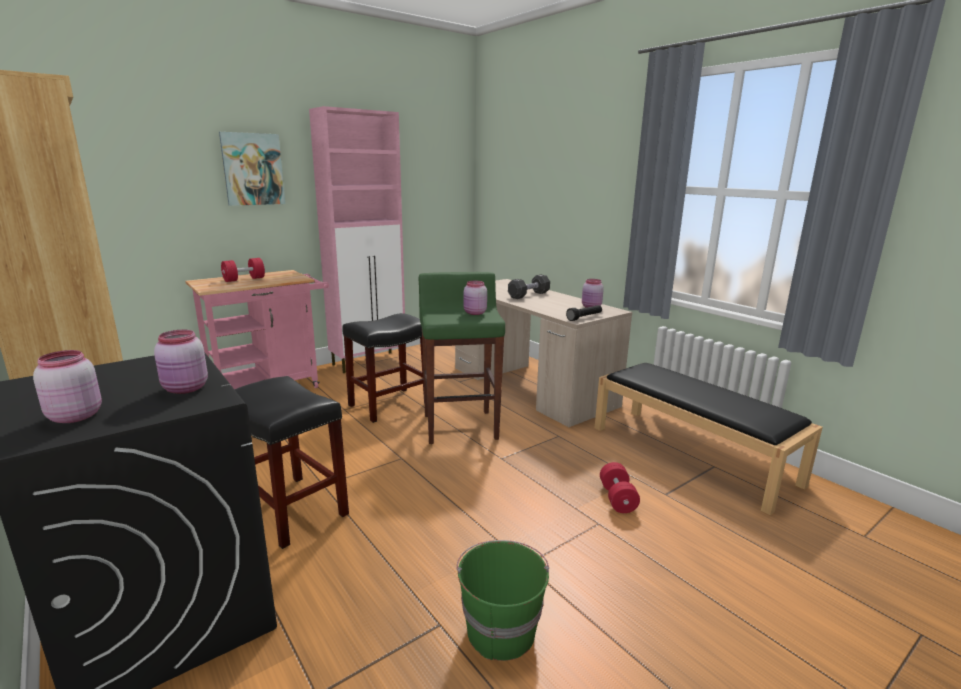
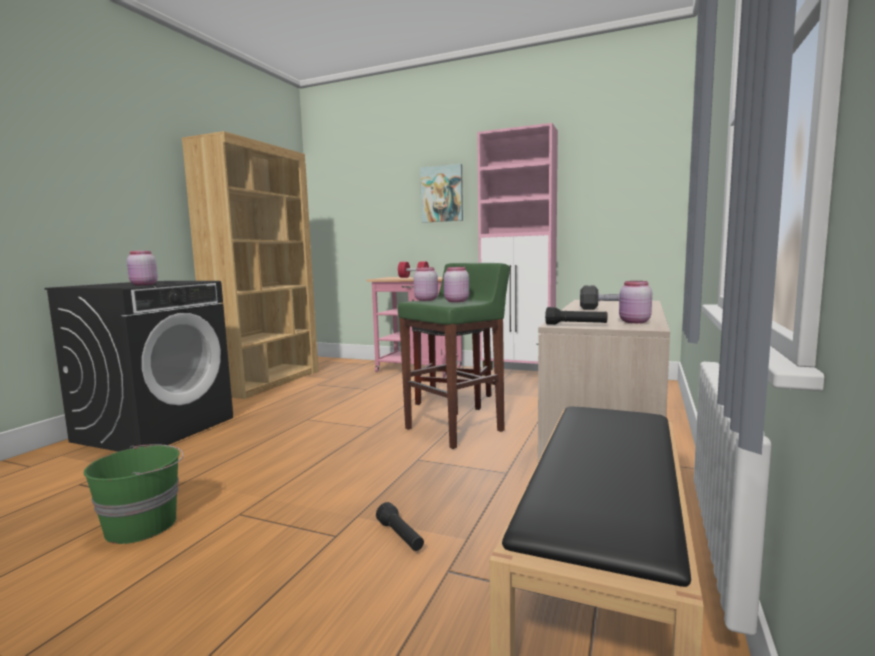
camera: 60 degrees right, 10 degrees down
pink jar [33,350,102,423] -> pink jar moved to [414,267,438,301]
black stool [234,376,349,549] -> none
red dumbbell [600,462,640,513] -> black flashlight [376,502,424,551]

